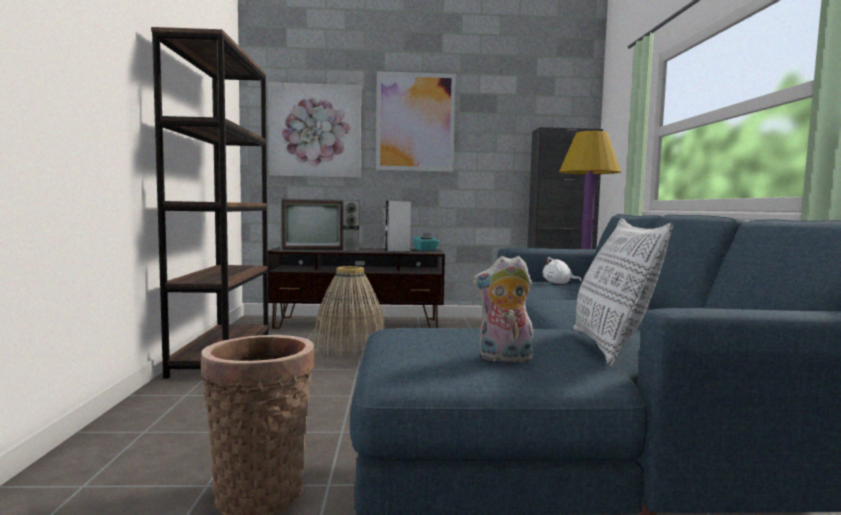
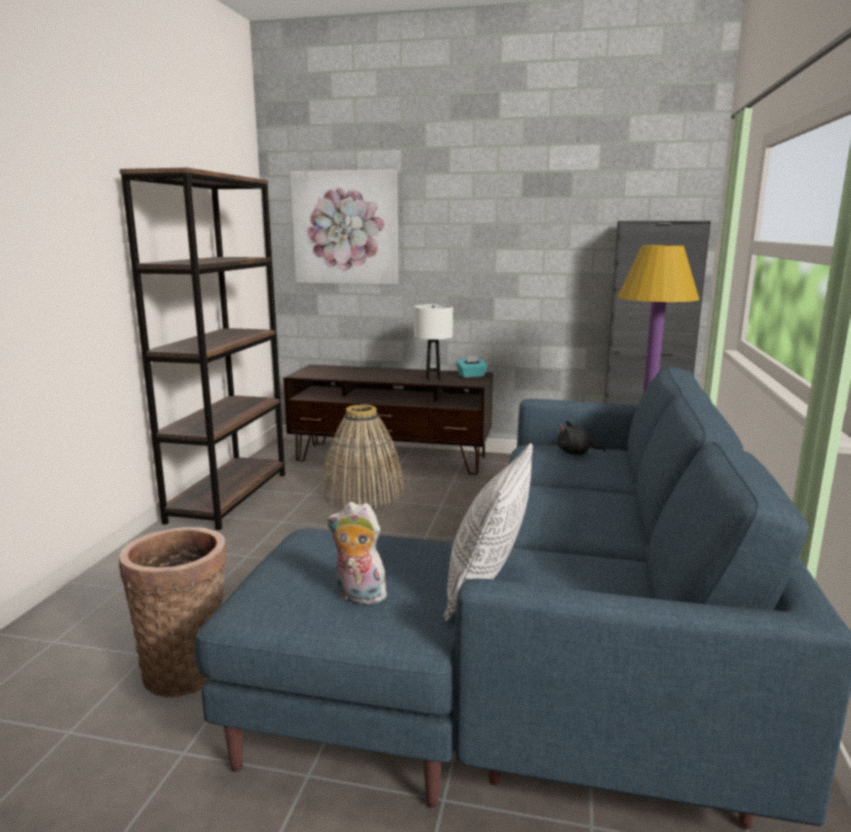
camera: 15 degrees right, 10 degrees up
television [280,198,359,251] -> none
picture [376,71,456,172] -> none
grey speaker [385,201,411,252] -> white table lamp [414,304,453,381]
white plush toy [543,257,582,284] -> black plush toy [557,420,606,455]

